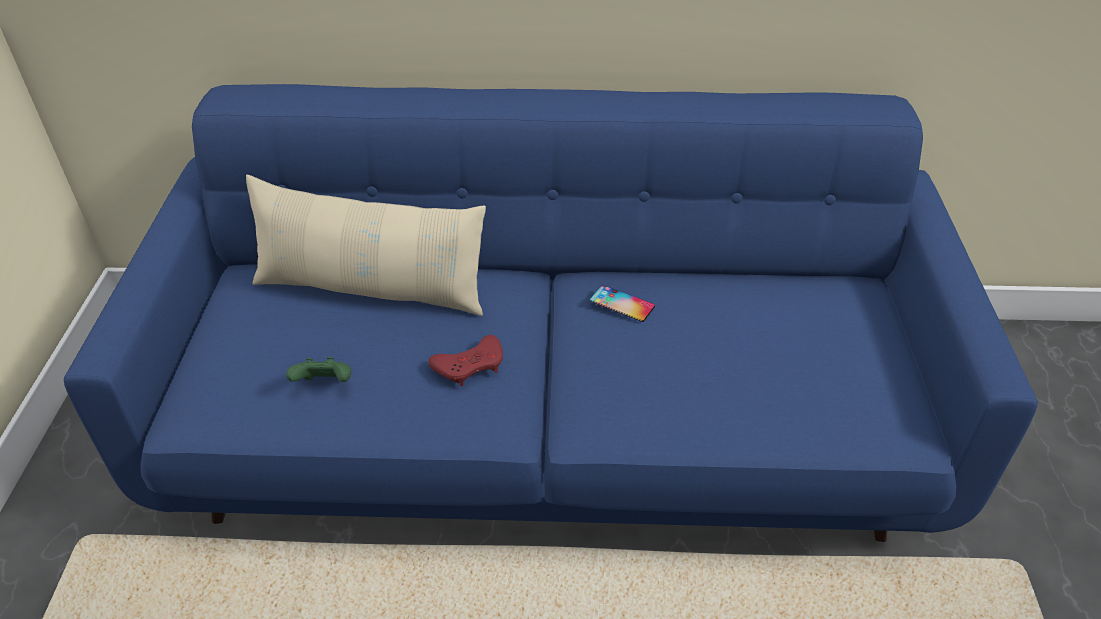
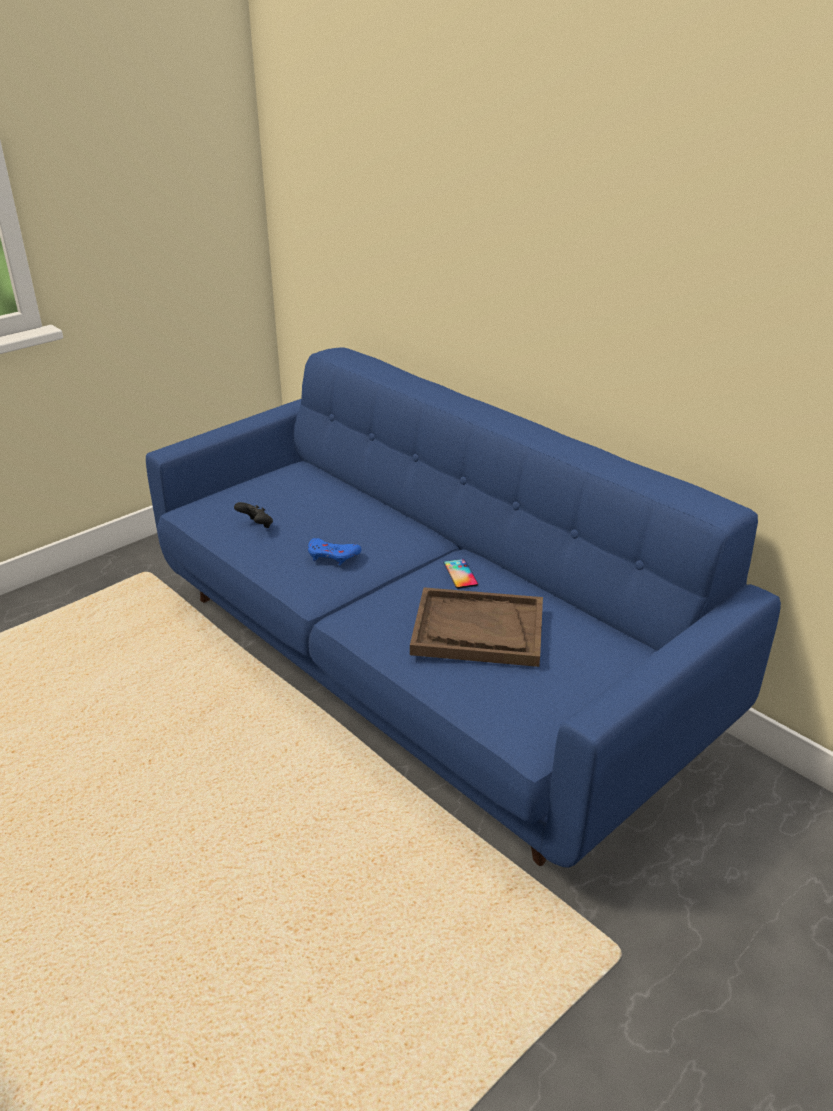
camera: 45 degrees right, 10 degrees down
beige pillow [246,175,486,316] -> none
green game controller [286,357,351,382] -> black game controller [234,502,273,528]
red game controller [428,335,503,386] -> blue game controller [308,538,361,565]
none -> brown tray [410,587,543,667]

